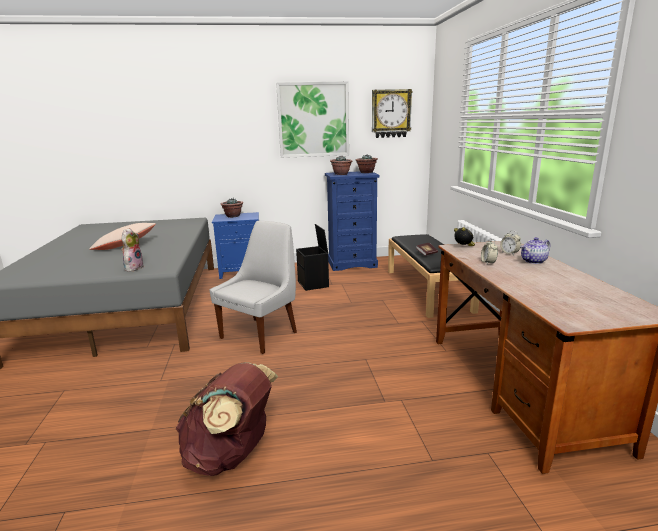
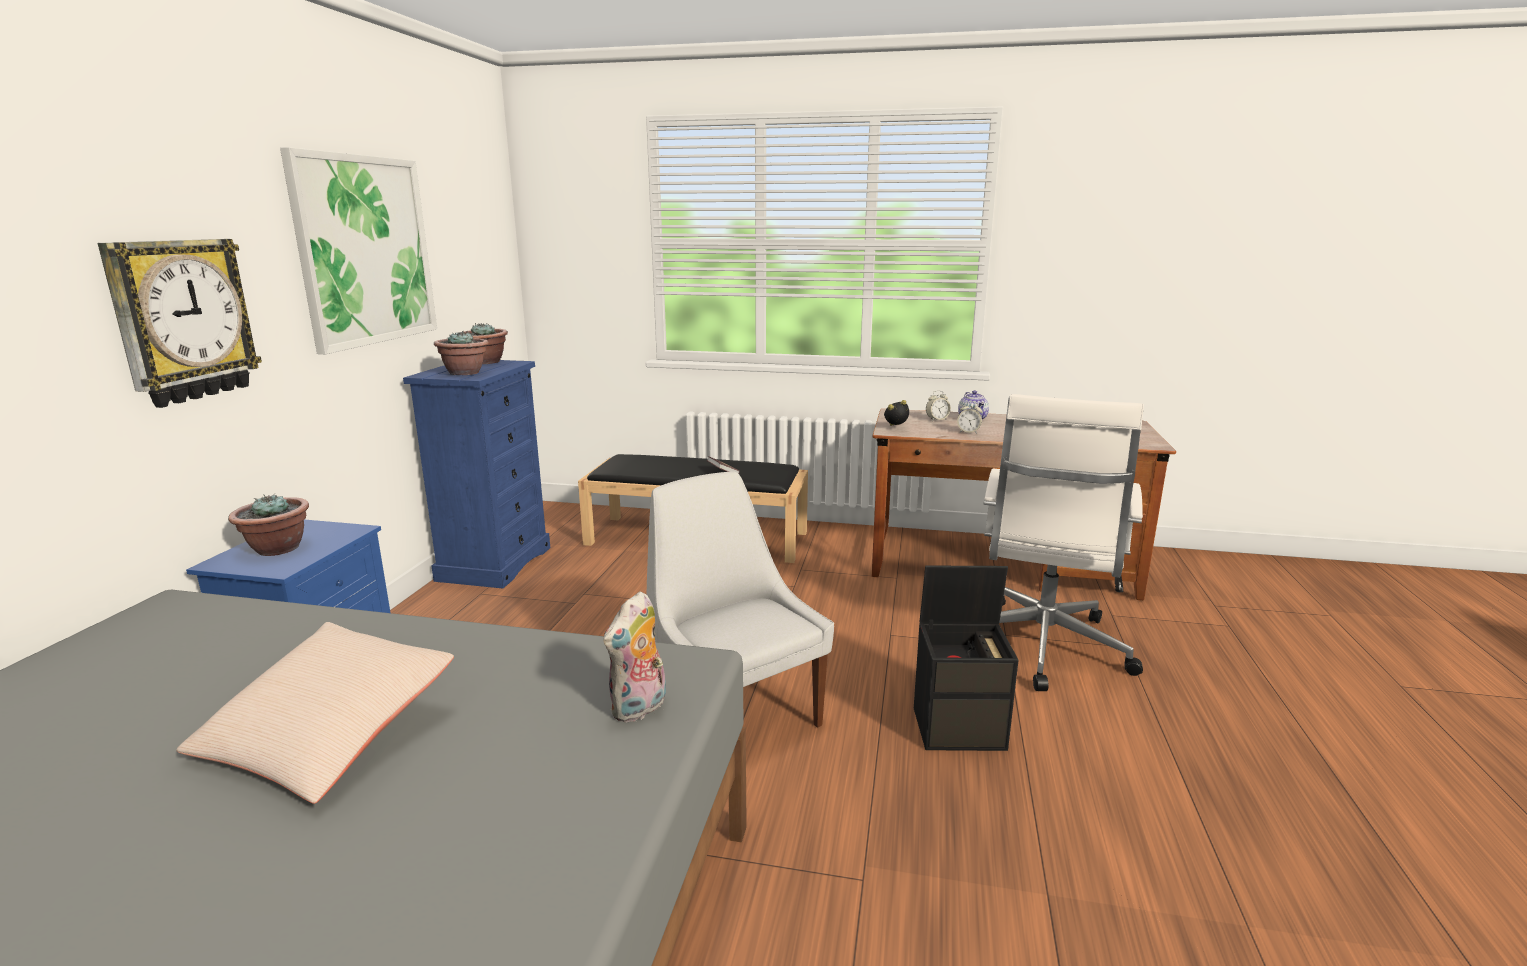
camera: 70 degrees left, 0 degrees up
plush toy [121,228,144,272] -> plush toy turned 90 degrees counterclockwise [603,591,666,723]
brown backpack [176,363,278,476] -> none
black storage box [296,224,329,291] -> black storage box moved to [914,565,1019,751]
wall clock [372,89,413,138] -> wall clock moved to [98,239,262,408]
none -> white office chair [984,394,1144,691]

